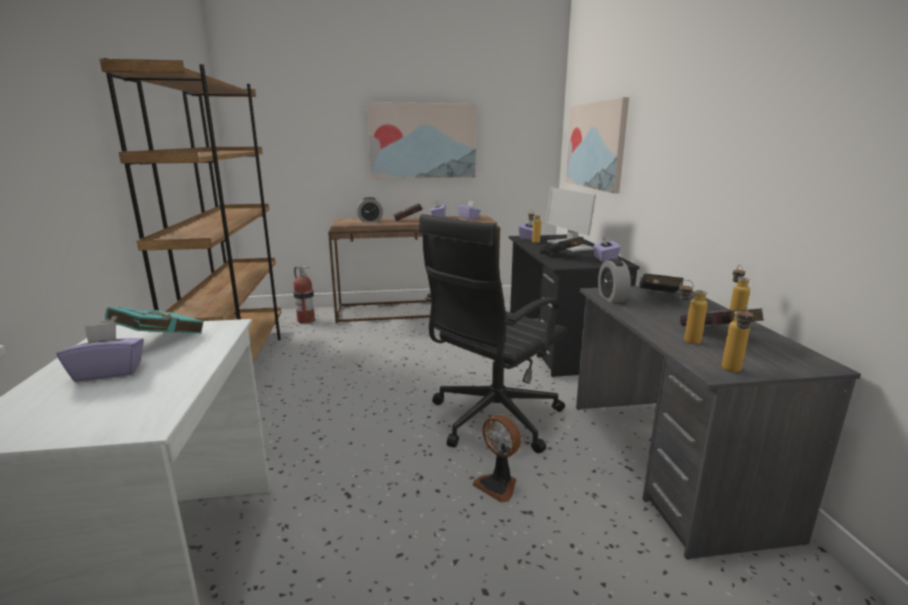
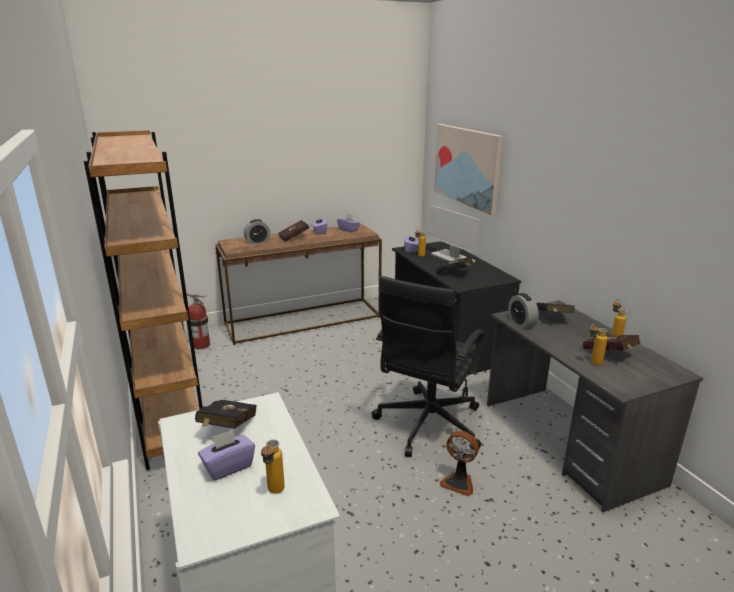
camera: 15 degrees left, 5 degrees up
turquoise book [101,307,204,334] -> black book [195,400,257,429]
picture [366,102,477,179] -> none
purple tissue box [593,237,620,262] -> none
bottle [722,305,754,372] -> bottle moved to [261,439,285,494]

